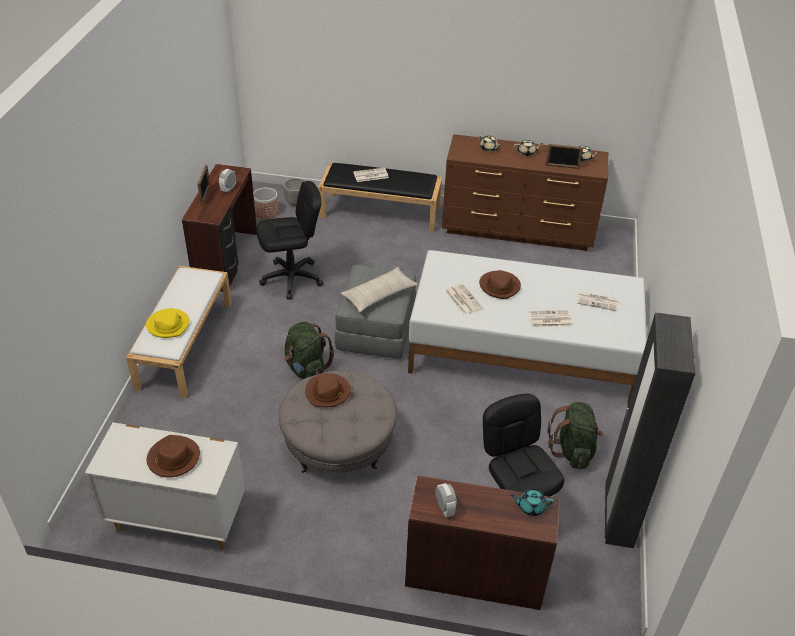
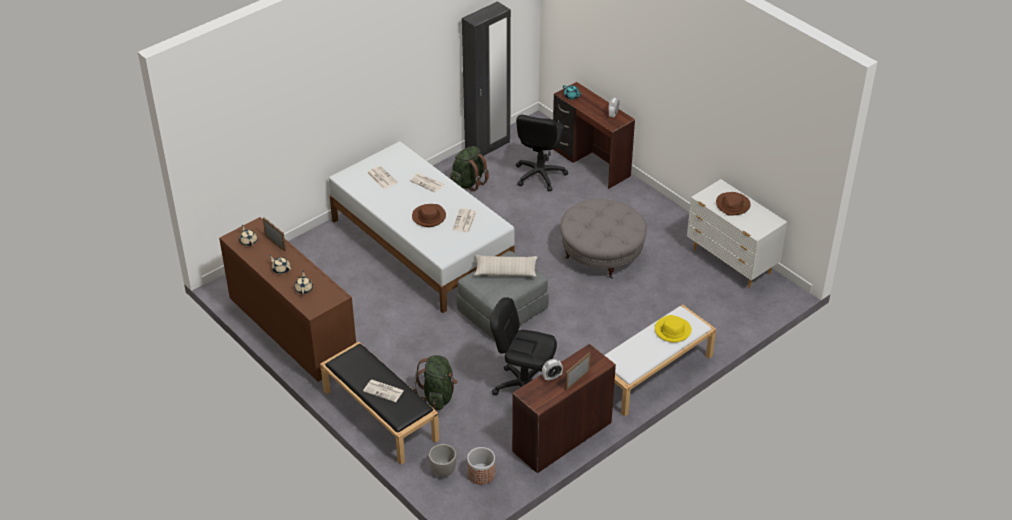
camera: 140 degrees left, 0 degrees up
green backpack [285,322,334,379] -> green backpack moved to [413,355,458,410]
brown hat [305,373,351,407] -> none

